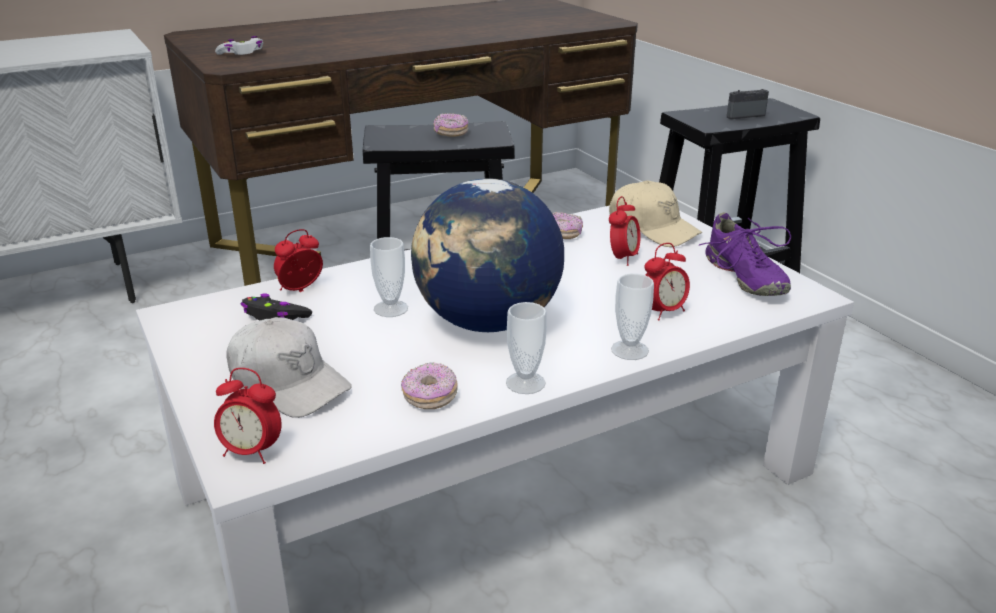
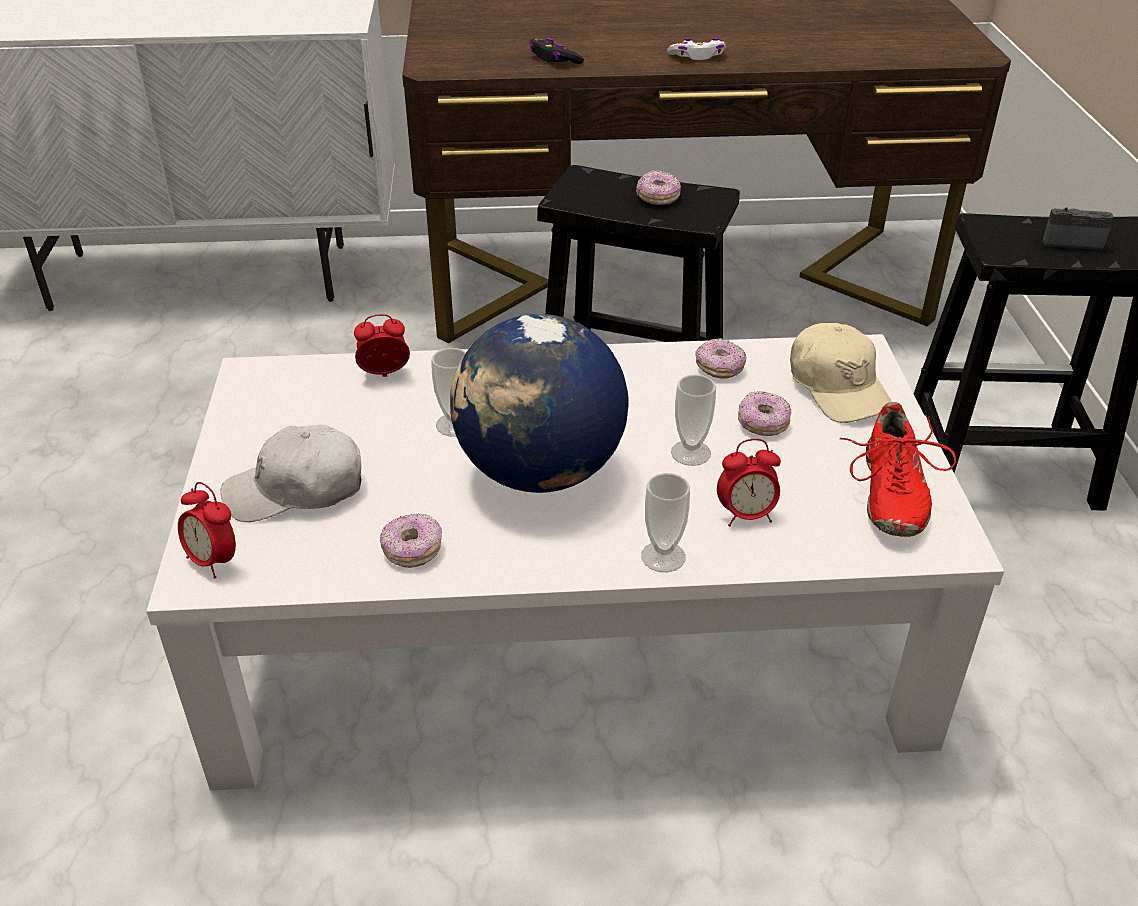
camera: 25 degrees right, 10 degrees up
white game controller [215,36,263,55] -> white game controller moved to [667,38,726,60]
white cap [226,317,352,418] -> white cap turned 105 degrees clockwise [220,425,361,522]
black game controller [241,294,312,321] -> black game controller moved to [529,38,584,64]
cup [506,302,547,394] -> cup moved to [671,374,716,466]
alarm clock [609,196,641,266] -> donut [738,391,791,436]
purple shoe [698,213,791,296] -> red shoe [840,402,956,537]

